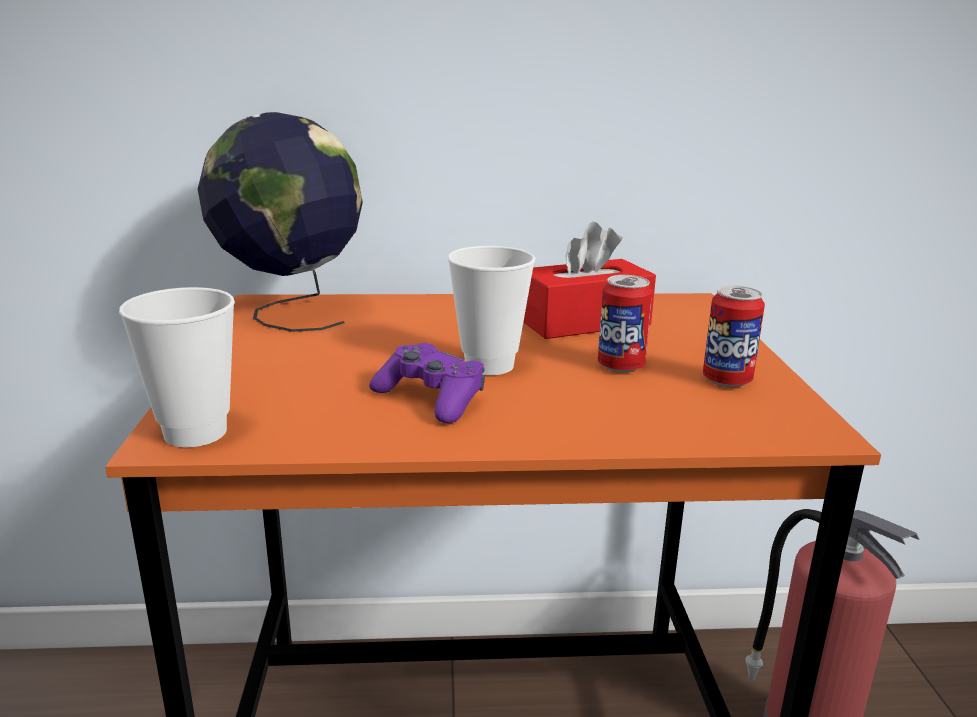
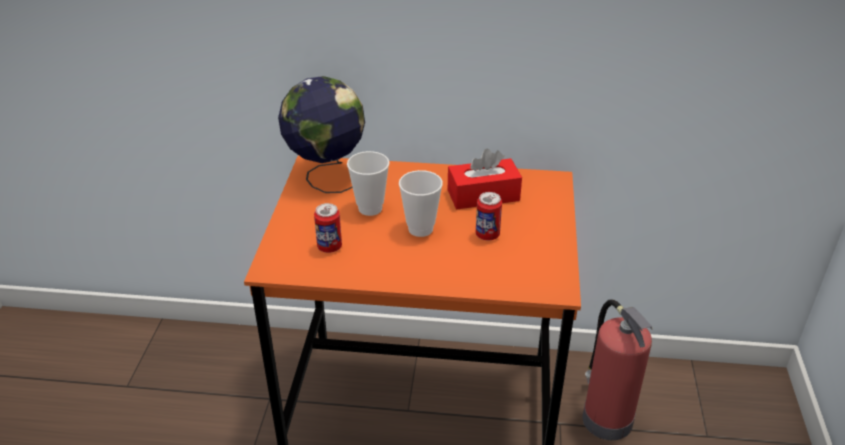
camera: 10 degrees right, 15 degrees up
cup [119,287,235,447] -> cup moved to [347,151,390,216]
purple game controller [369,343,485,423] -> none
can [703,286,765,388] -> can moved to [314,203,342,253]

